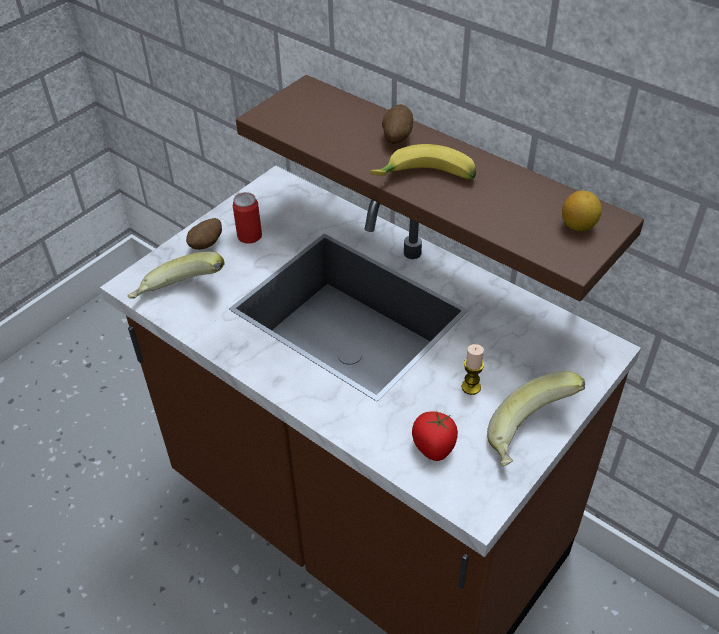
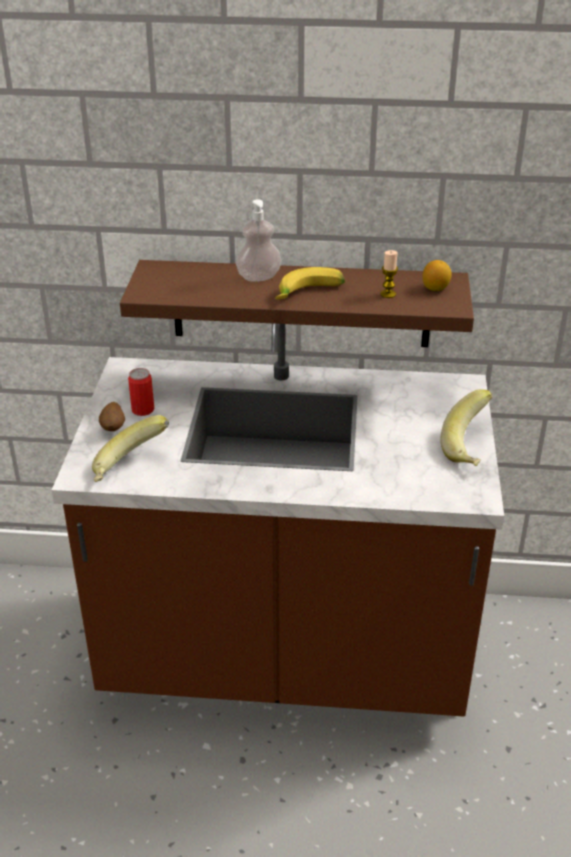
camera: 35 degrees left, 10 degrees down
potato [382,104,413,144] -> soap dispenser [236,199,282,282]
tomato [412,411,458,461] -> none
candle [462,344,484,395] -> candle moved to [380,250,398,298]

